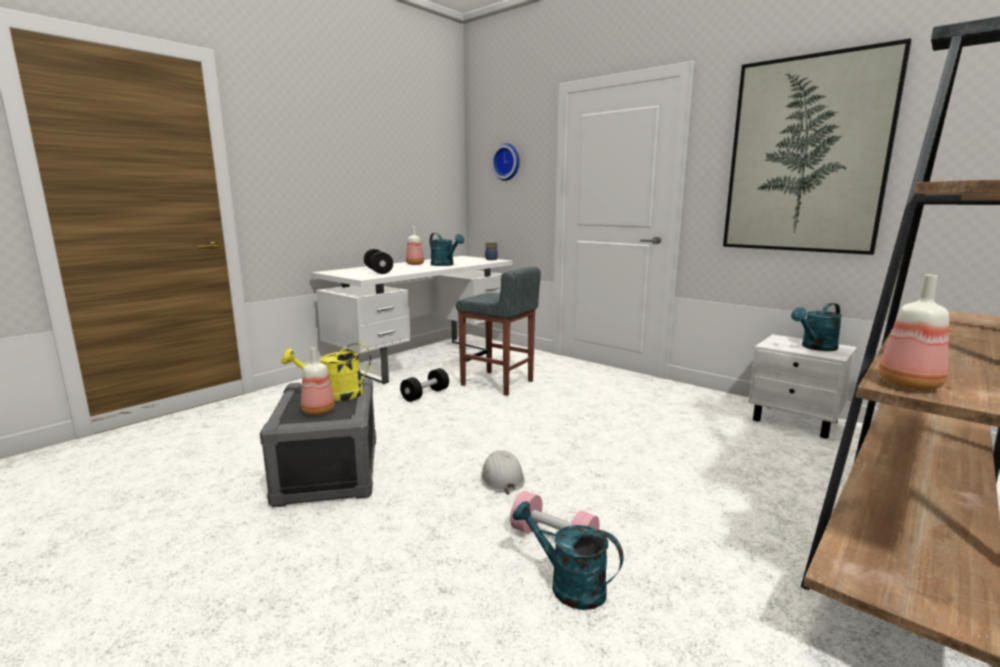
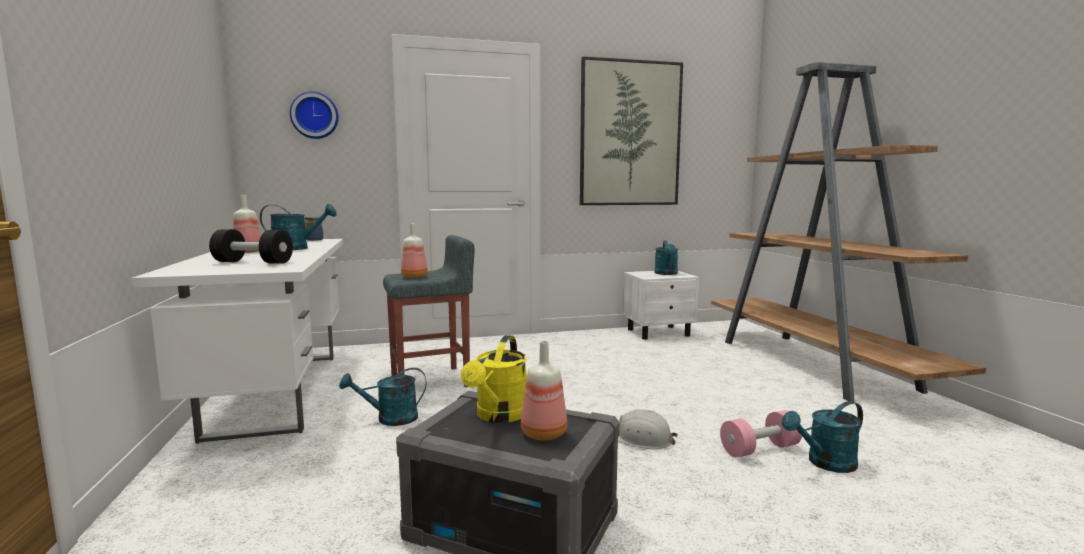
camera: 55 degrees left, 5 degrees down
black dumbbell [400,368,449,402] -> turquoise watering can [339,368,426,426]
bottle [879,275,949,390] -> bottle moved to [401,224,428,278]

